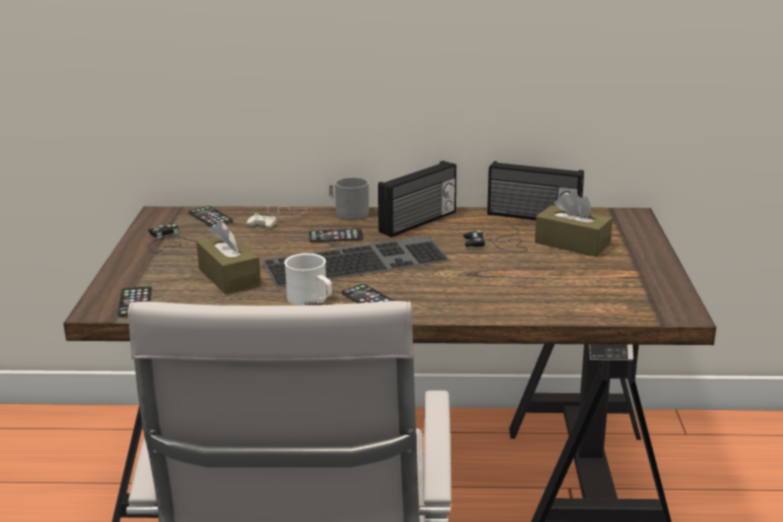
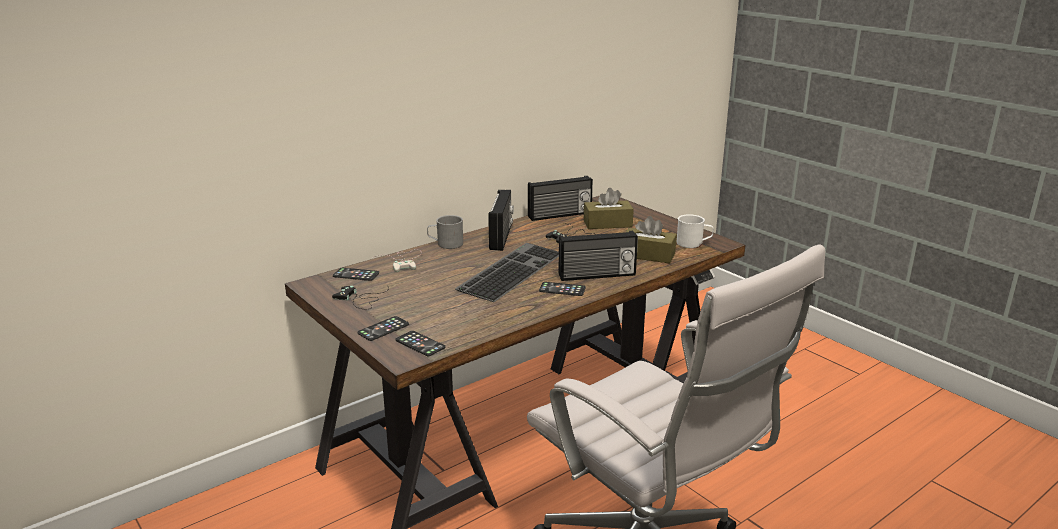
camera: 40 degrees left, 0 degrees up
brown tissue box [196,221,261,295] -> brown tissue box moved to [626,216,677,263]
white mug [284,253,332,305] -> white mug moved to [677,214,714,248]
phone [309,229,363,242] -> phone moved to [358,316,409,341]
none -> radio [558,231,638,281]

